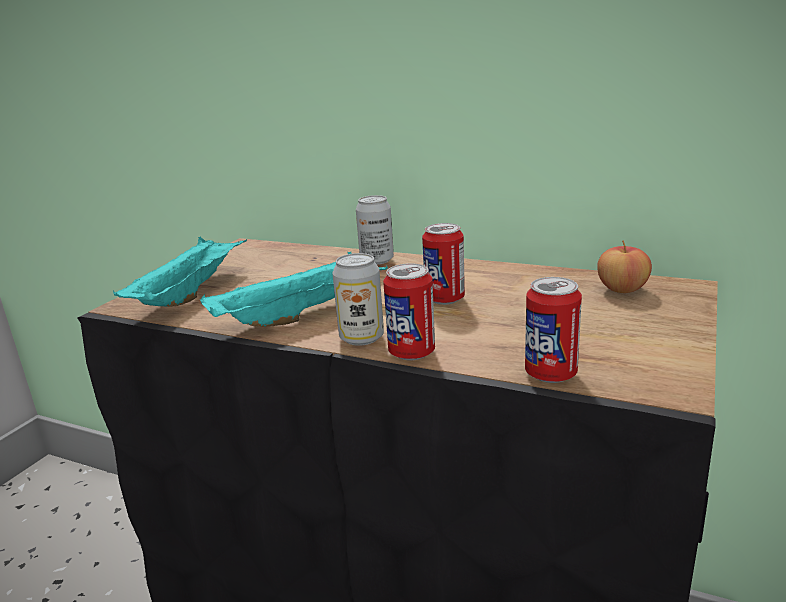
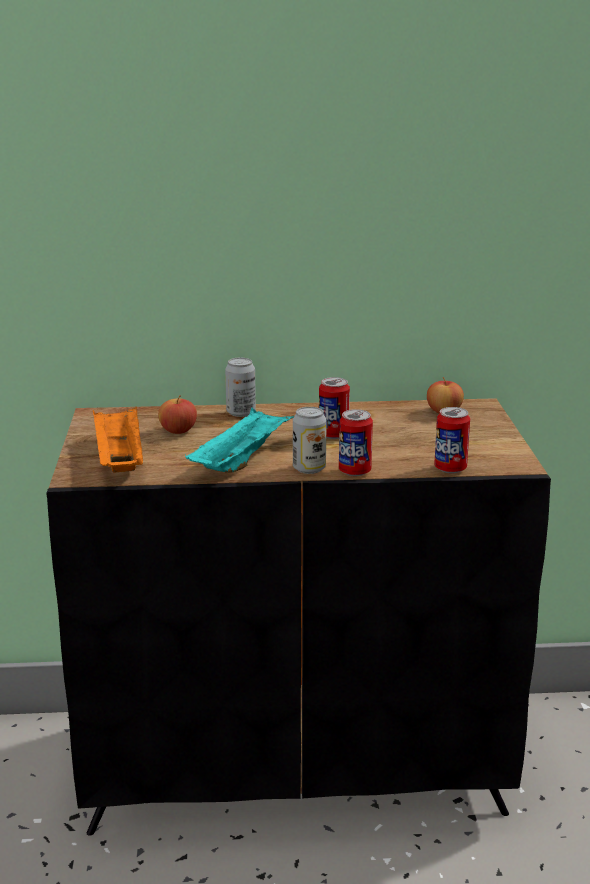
camera: 30 degrees left, 0 degrees up
turquoise tray [113,236,247,307] -> orange tray [93,407,143,473]
none -> apple [158,395,197,434]

